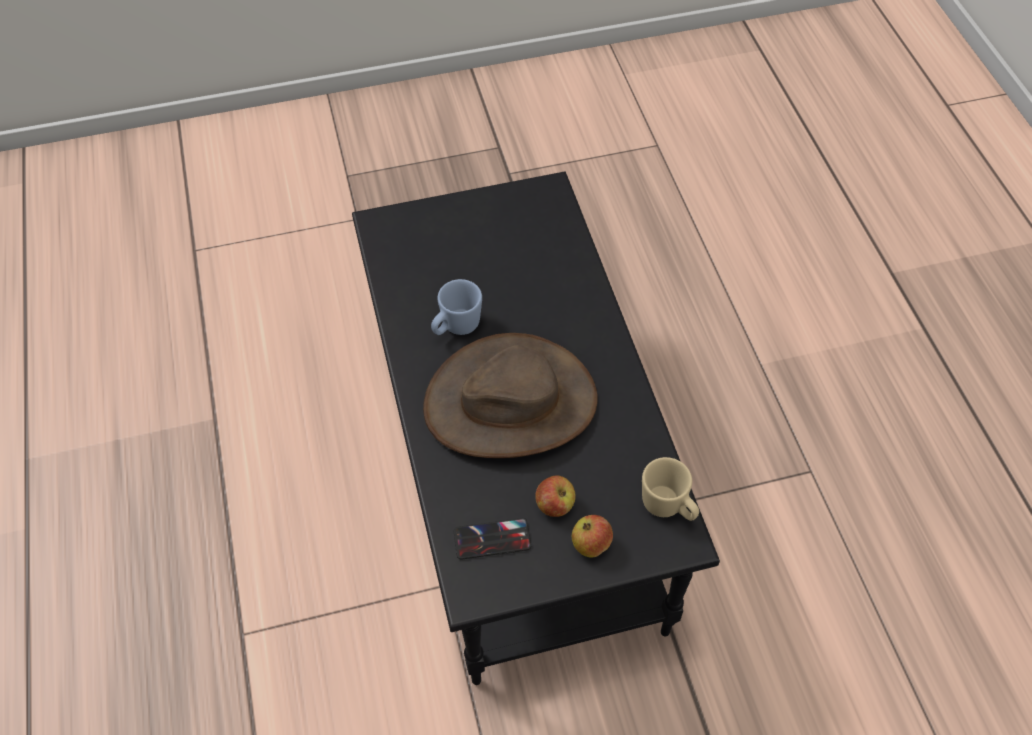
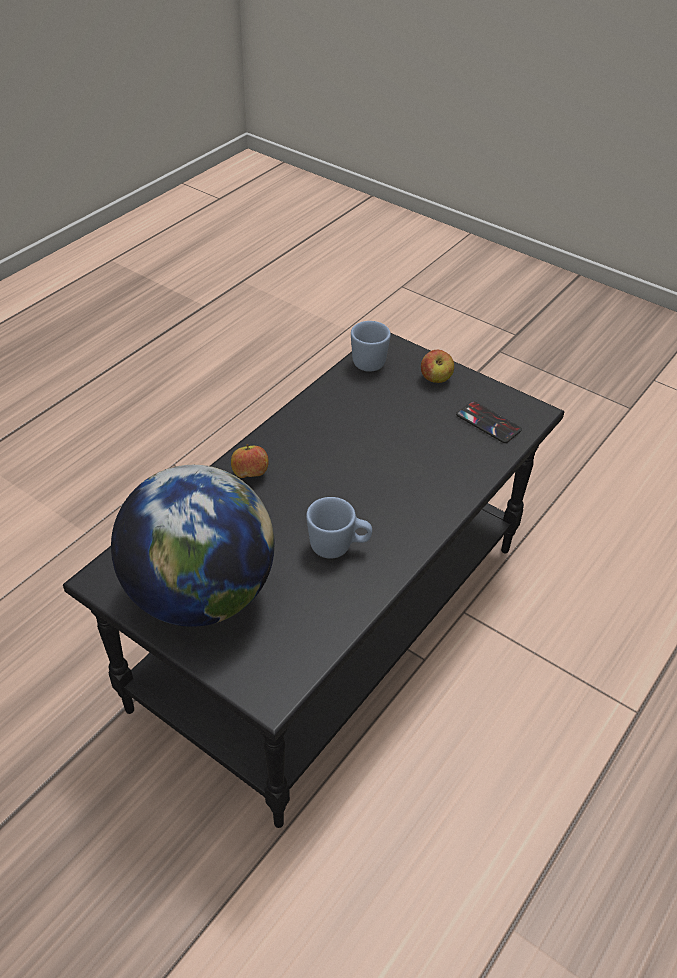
camera: 130 degrees left, 10 degrees down
brown hat [423,333,598,458] -> none
apple [535,475,576,517] -> apple moved to [231,444,269,478]
beige mug [642,457,699,521] -> blue mug [351,321,391,372]
none -> globe [111,465,275,627]

